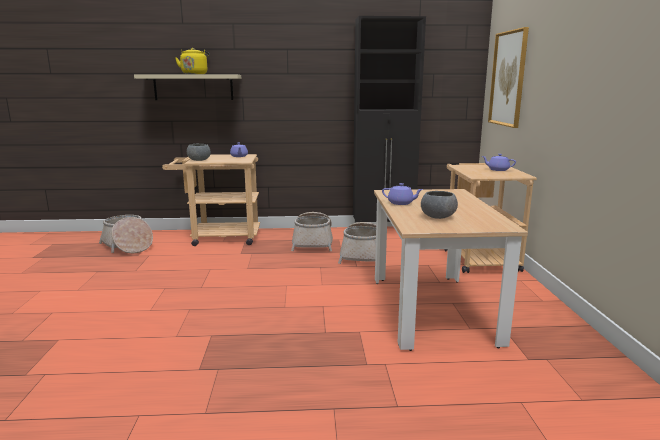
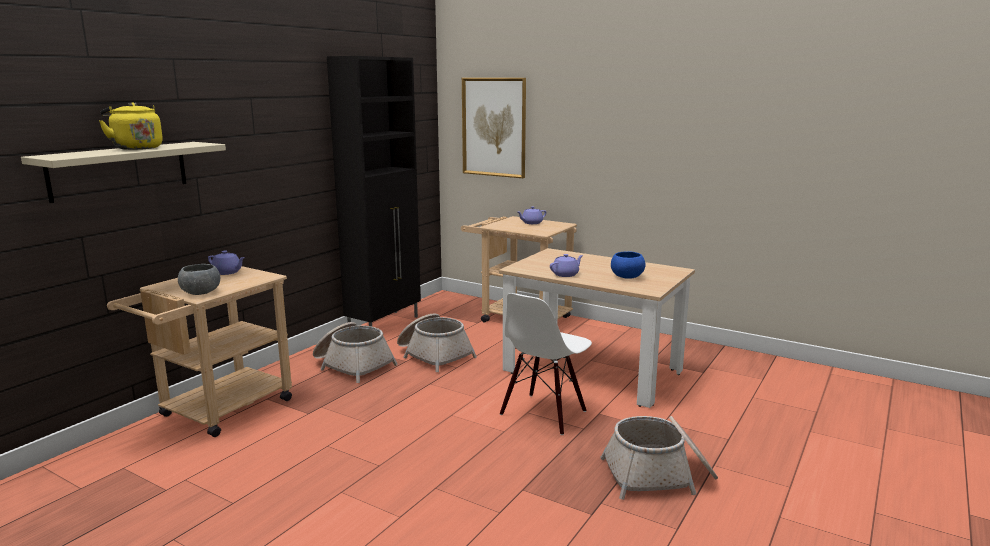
camera: 55 degrees left, 0 degrees up
basket [99,215,153,253] -> basket moved to [600,416,718,500]
grey bowl [421,191,458,219] -> blue bowl [611,252,645,279]
none -> white chair [500,293,592,435]

